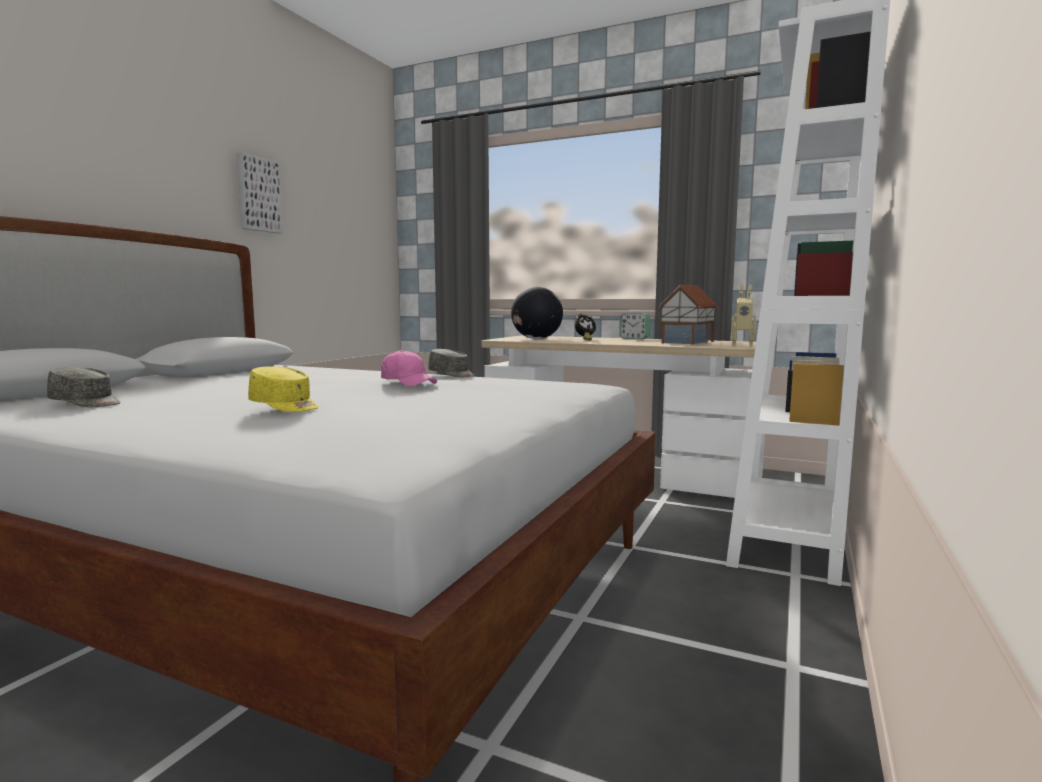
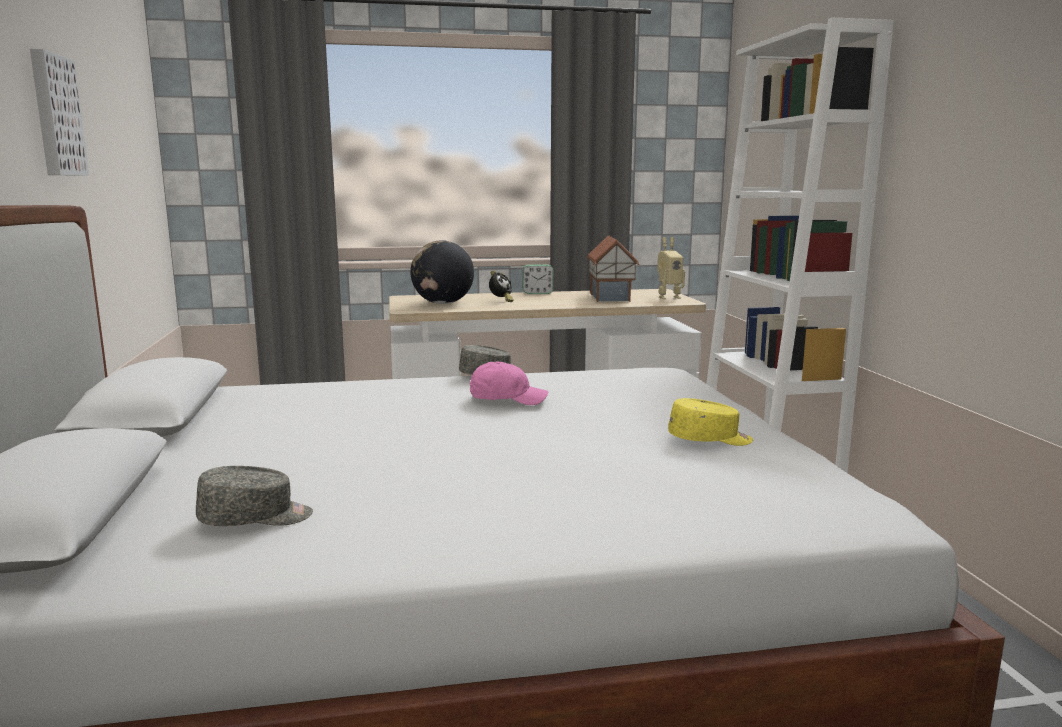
camera: 35 degrees left, 5 degrees up
yellow cap [248,366,318,412] -> yellow cap moved to [668,398,753,446]

